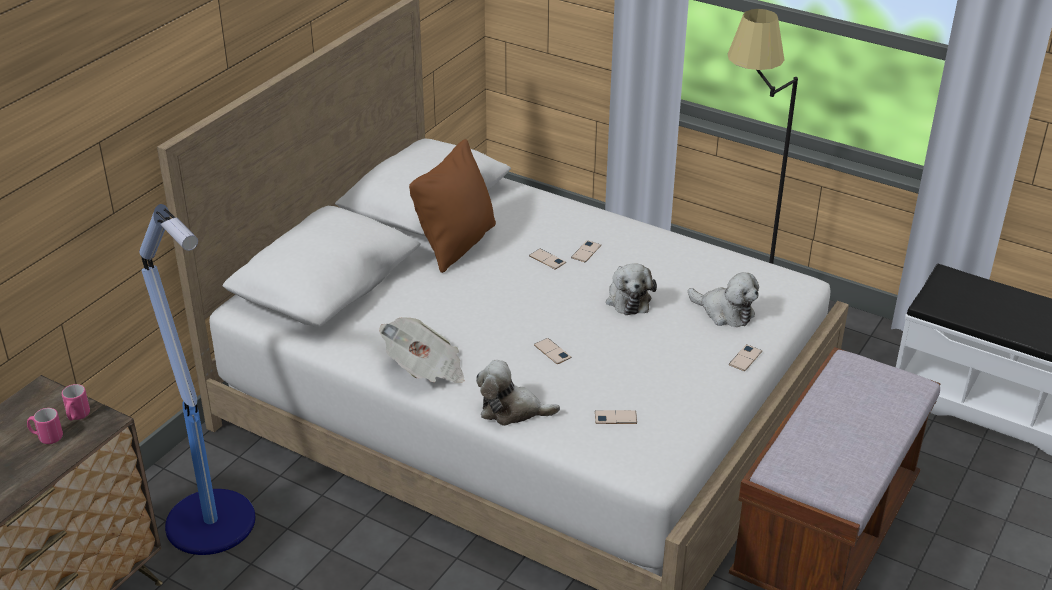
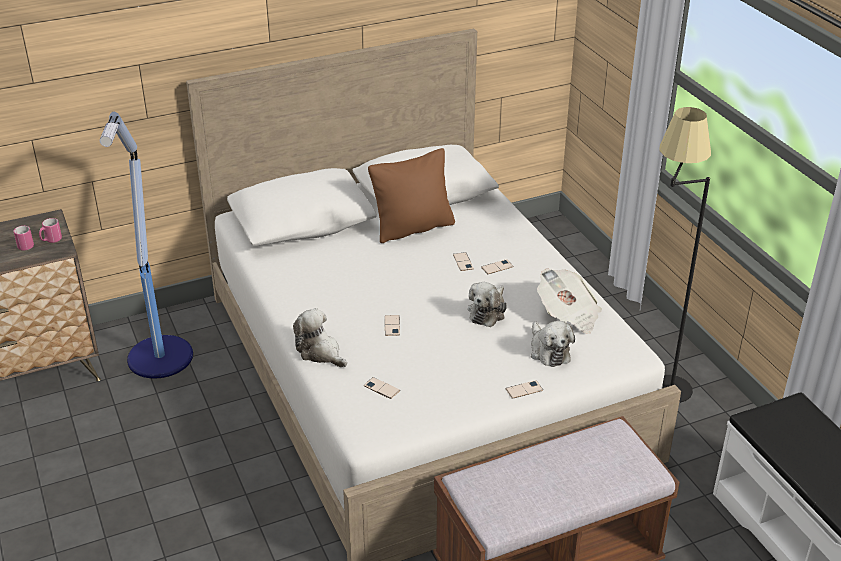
camera: 35 degrees right, 0 degrees up
newspaper [379,317,465,383] -> newspaper moved to [537,268,602,334]

